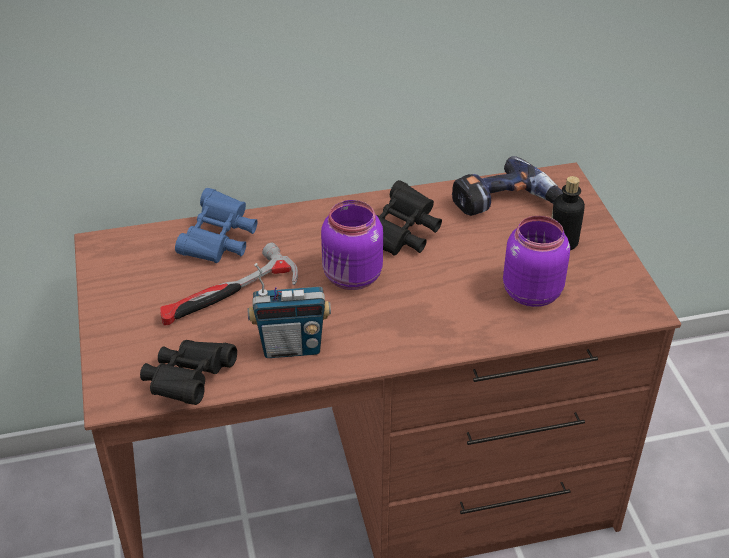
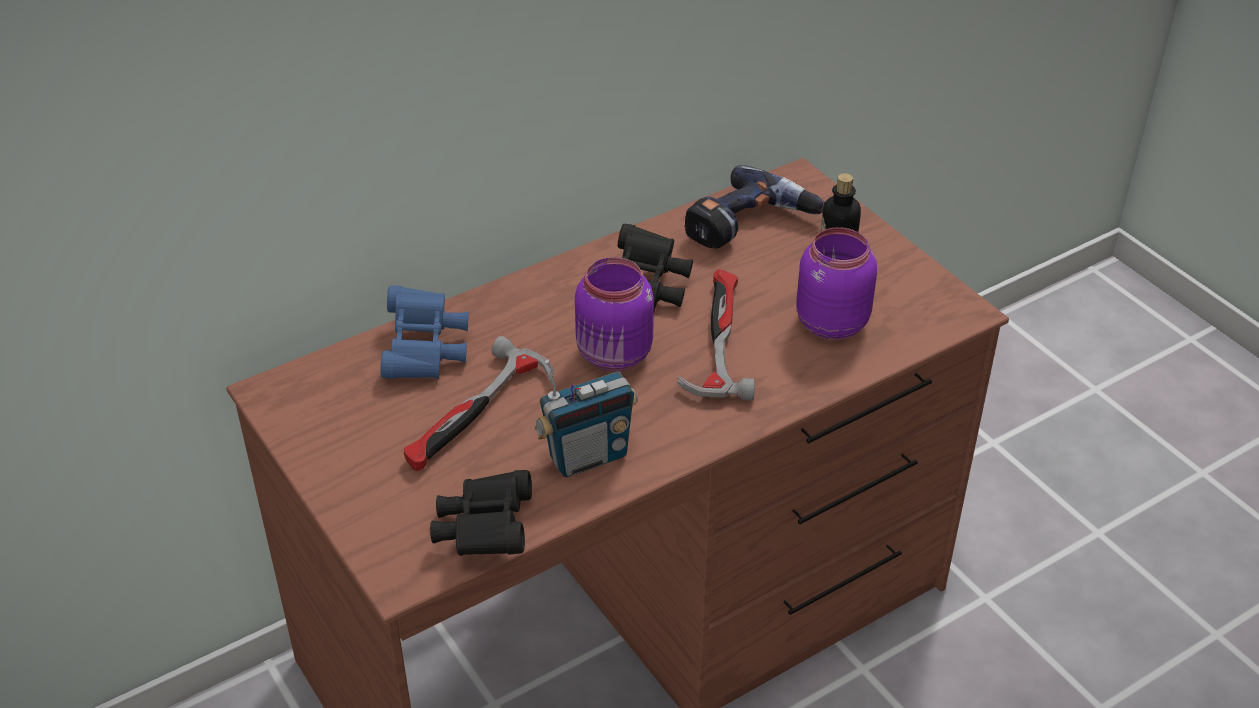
camera: 20 degrees left, 0 degrees up
none -> hammer [677,269,755,401]

